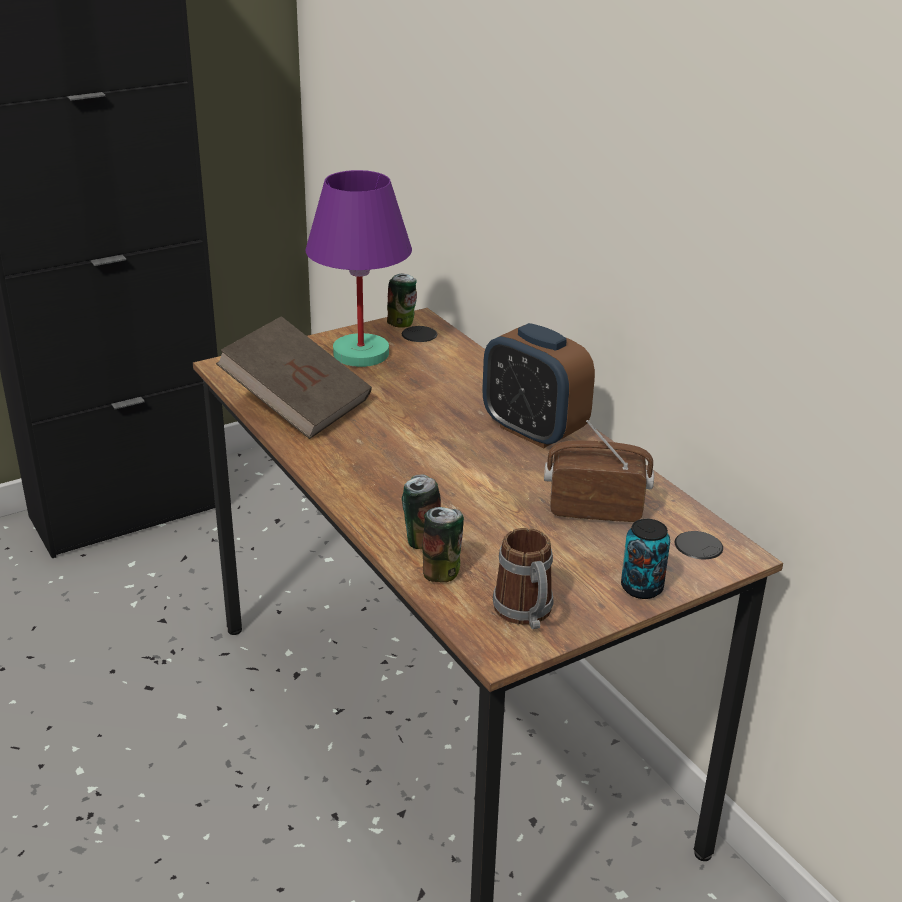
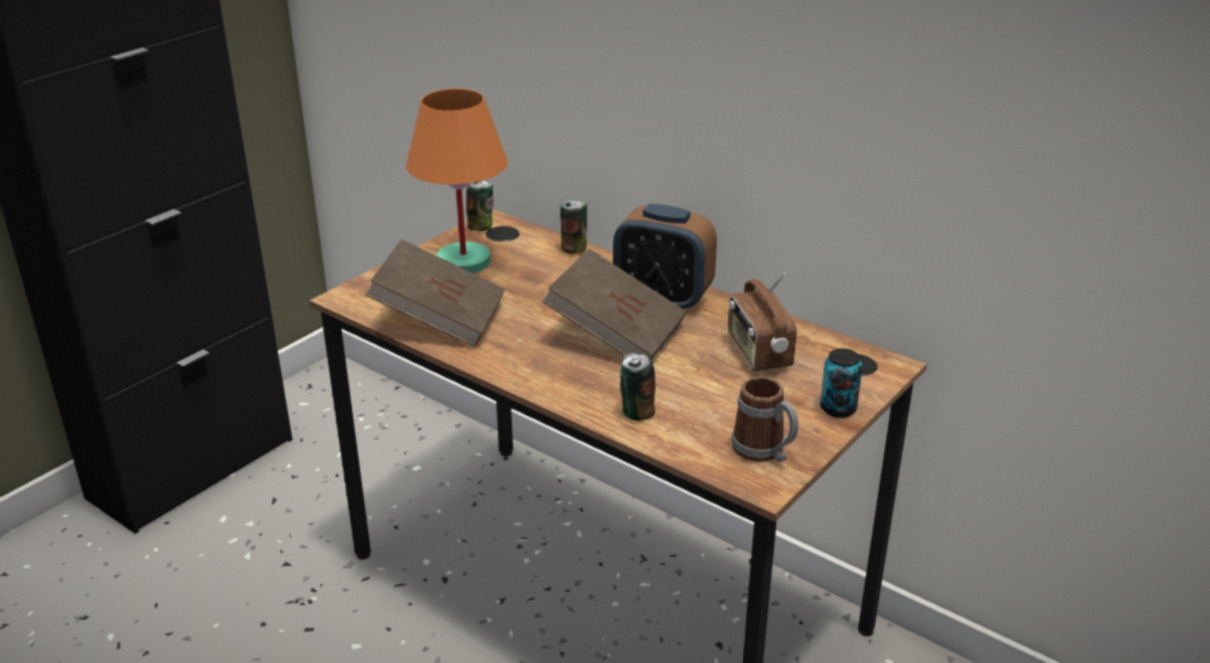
camera: 20 degrees left, 0 degrees up
purple table lamp [305,170,412,367] -> orange table lamp [406,89,508,273]
can [422,507,464,582] -> can moved to [560,200,587,254]
radio [544,420,654,522] -> radio turned 90 degrees counterclockwise [728,273,797,371]
none -> brown book [542,249,687,360]

